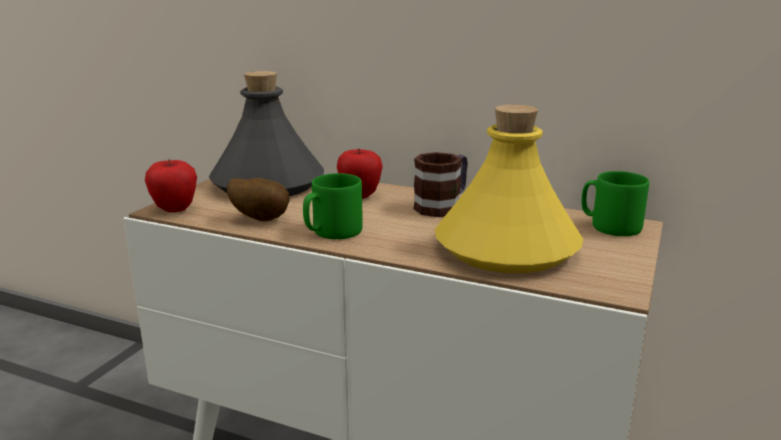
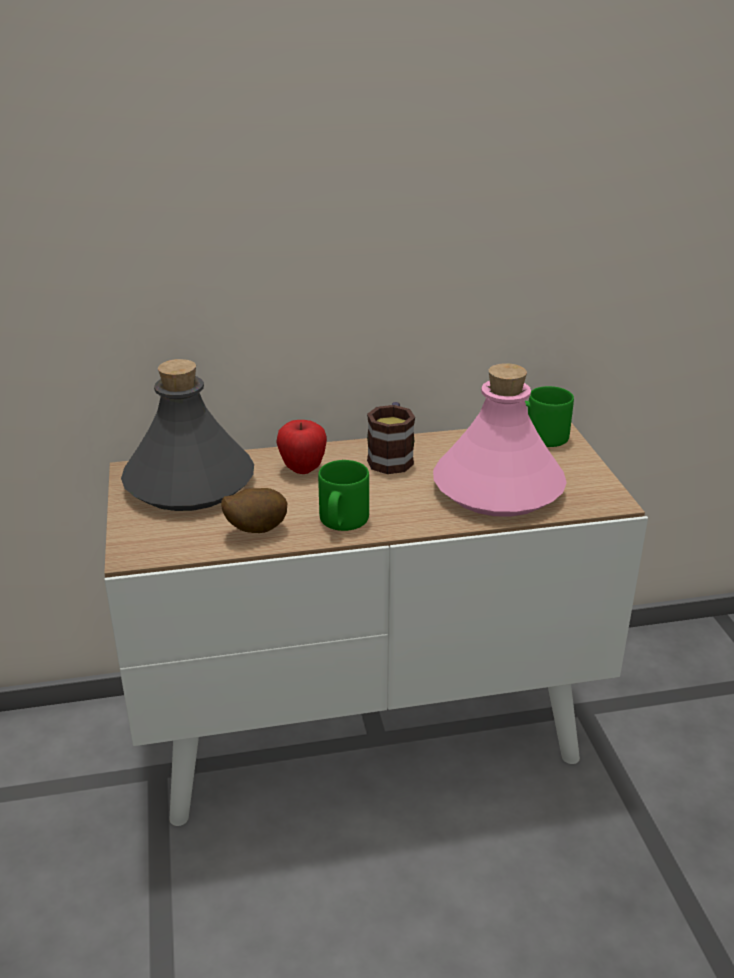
camera: 35 degrees left, 10 degrees up
apple [145,159,197,212] -> none
yellow bottle [435,105,583,273] -> pink bottle [433,363,567,517]

